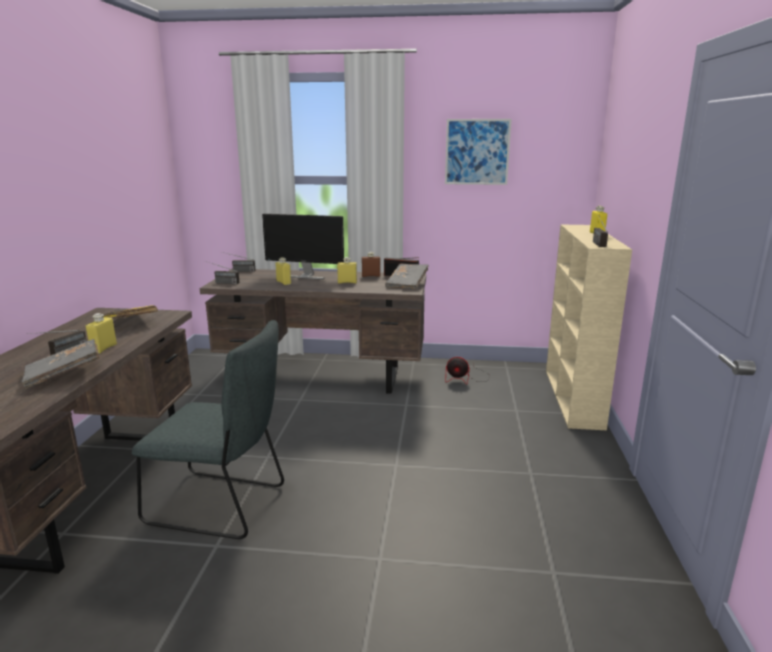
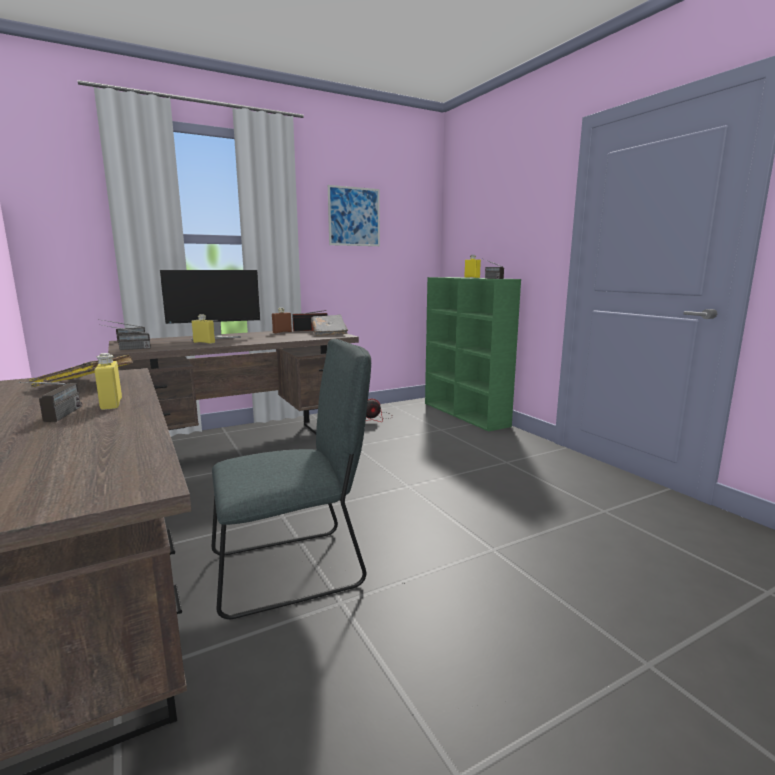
camera: 35 degrees left, 5 degrees down
grey book [21,339,100,389] -> none
yellow bottle [337,257,357,284] -> none
beige bookcase [546,225,632,430] -> green bookcase [425,277,521,432]

